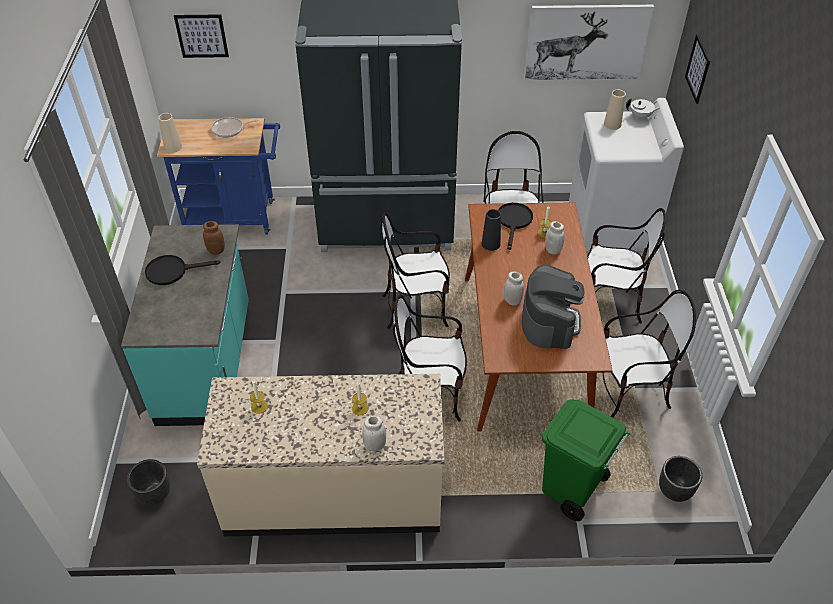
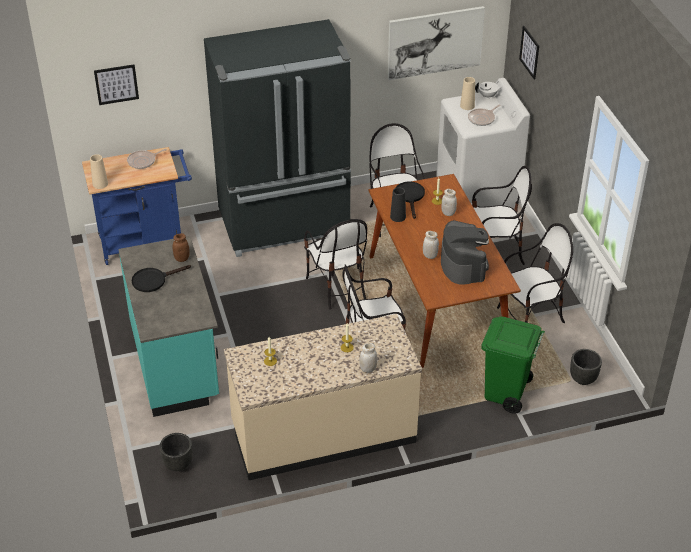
camera: 15 degrees left, 5 degrees down
chair [381,212,450,329] -> chair turned 90 degrees counterclockwise [304,219,367,310]
none -> frying pan [468,105,501,126]

